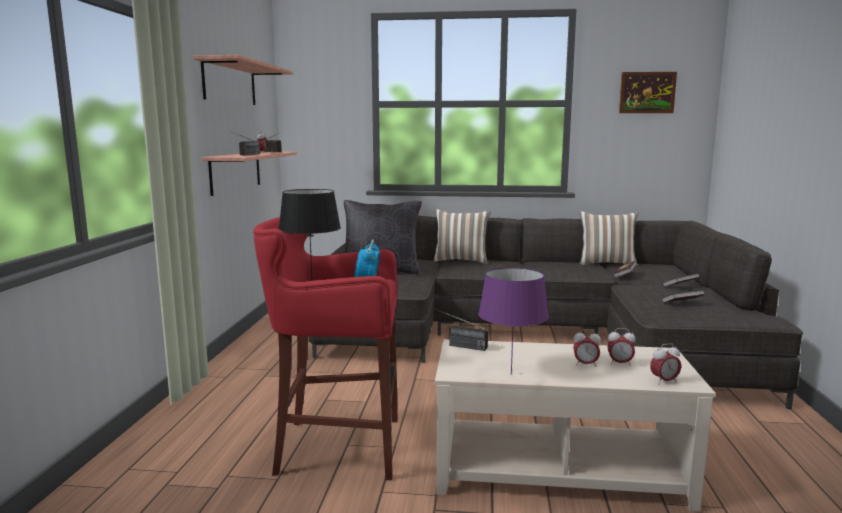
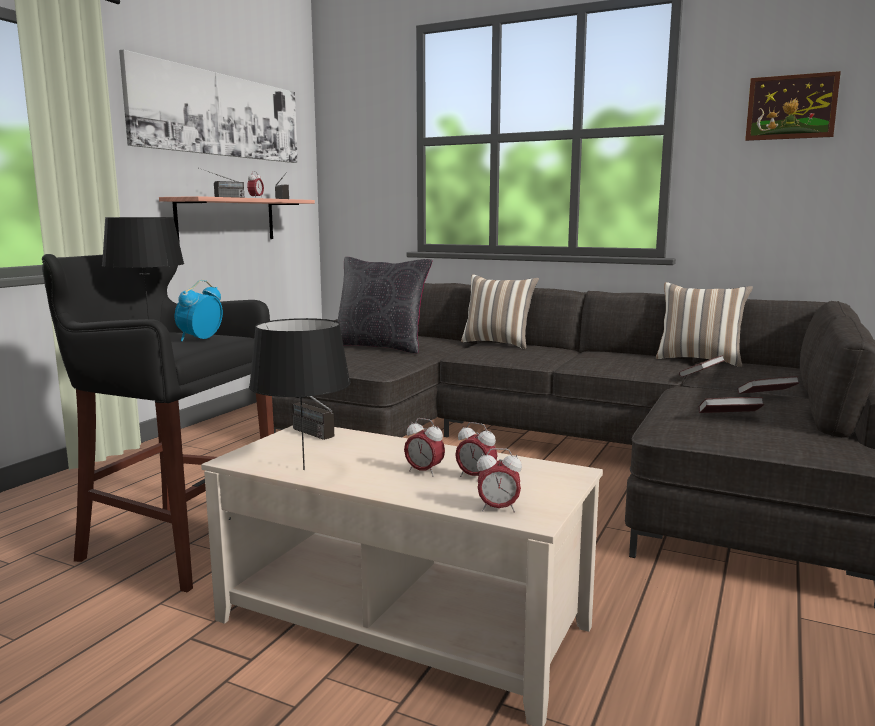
camera: 20 degrees right, 0 degrees up
shelf [193,55,293,105] -> picture [119,50,298,163]
red stool [253,217,398,480] -> black stool [42,254,274,592]
purple table lamp [478,267,549,375] -> black table lamp [249,318,351,470]

